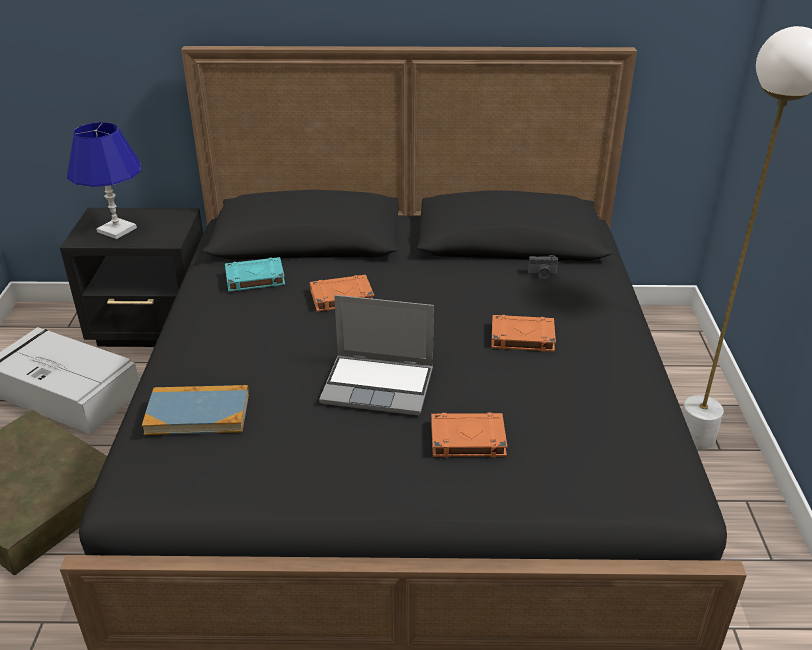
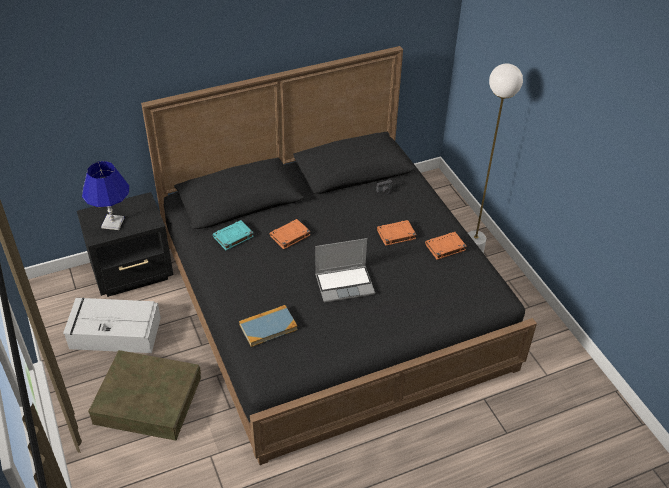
camera: 25 degrees left, 10 degrees up
orange book [431,413,507,457] -> orange book moved to [425,232,467,260]

